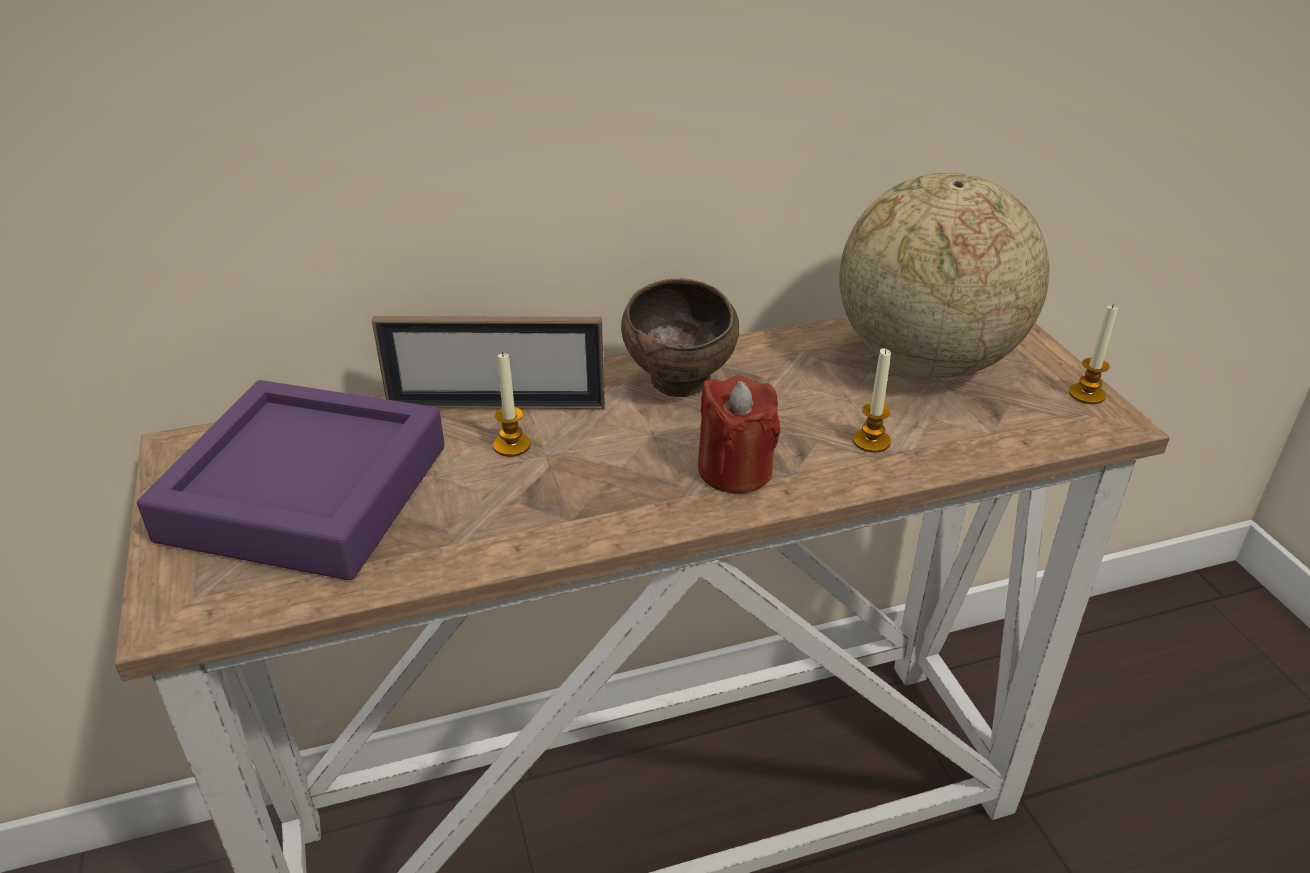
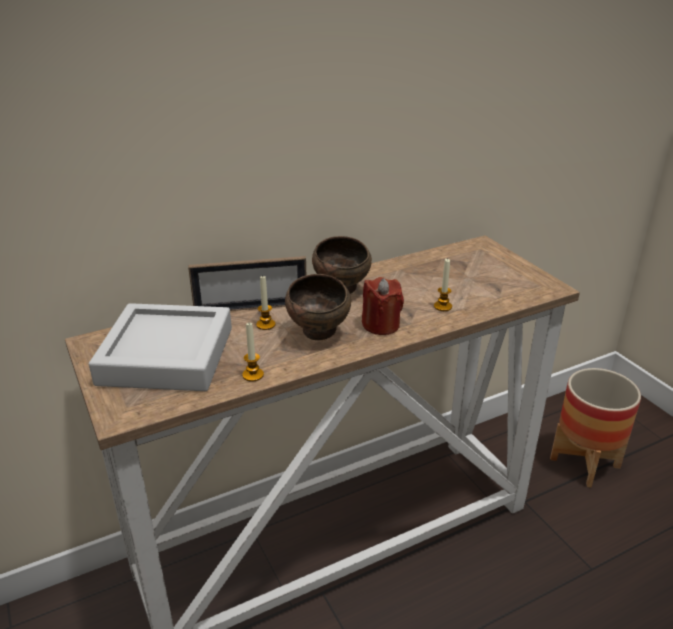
camera: 10 degrees left, 5 degrees down
purple tray [137,380,445,580] -> grey tray [89,303,232,391]
globe [840,173,1049,378] -> none
candle [1069,304,1118,404] -> candle moved to [242,323,264,382]
none -> brown bowl [285,274,351,340]
none -> planter [550,368,641,488]

